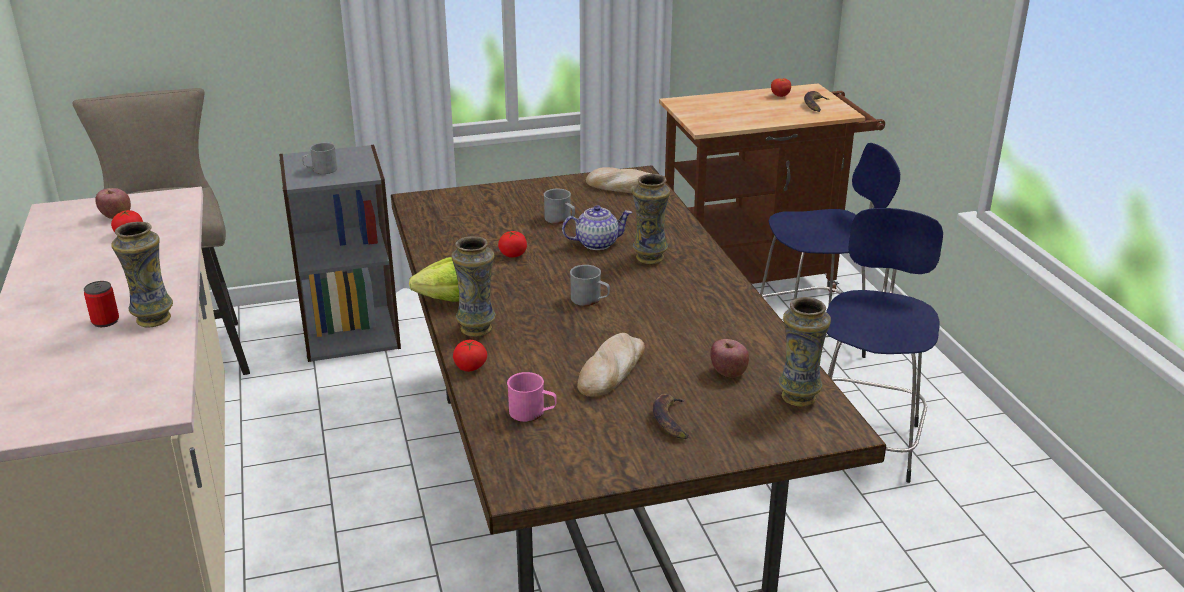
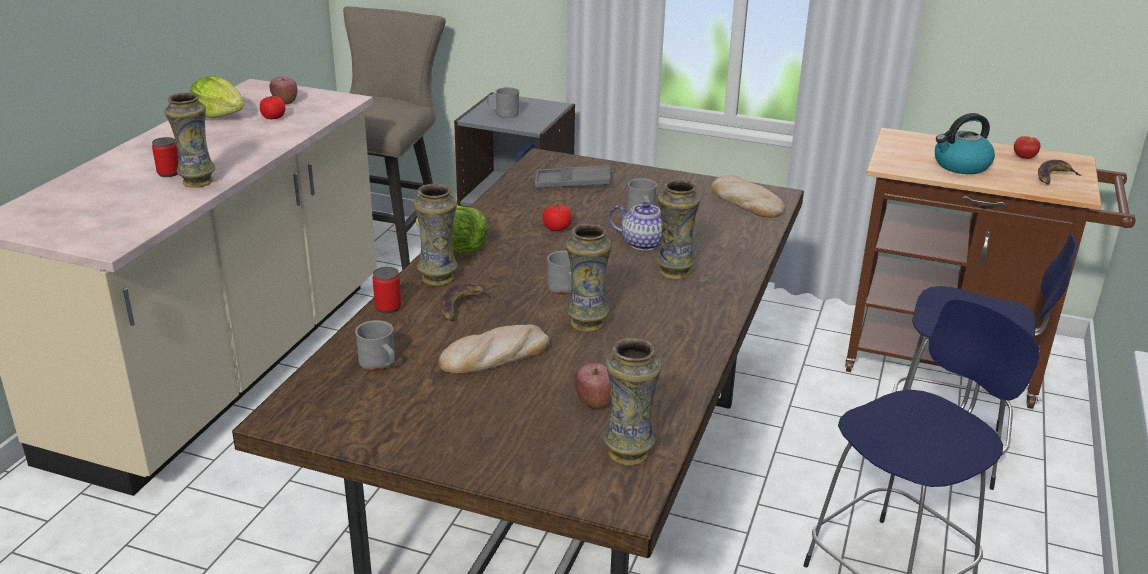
camera: 35 degrees right, 0 degrees up
tomato [453,340,487,372] -> can [373,267,401,313]
pink mug [507,372,557,422] -> grey mug [355,320,395,371]
banana [653,394,689,439] -> banana moved to [441,283,496,321]
none -> lettuce [190,76,244,118]
none -> grey tray [534,165,610,188]
none -> vase [566,224,611,332]
none -> kettle [935,113,995,174]

